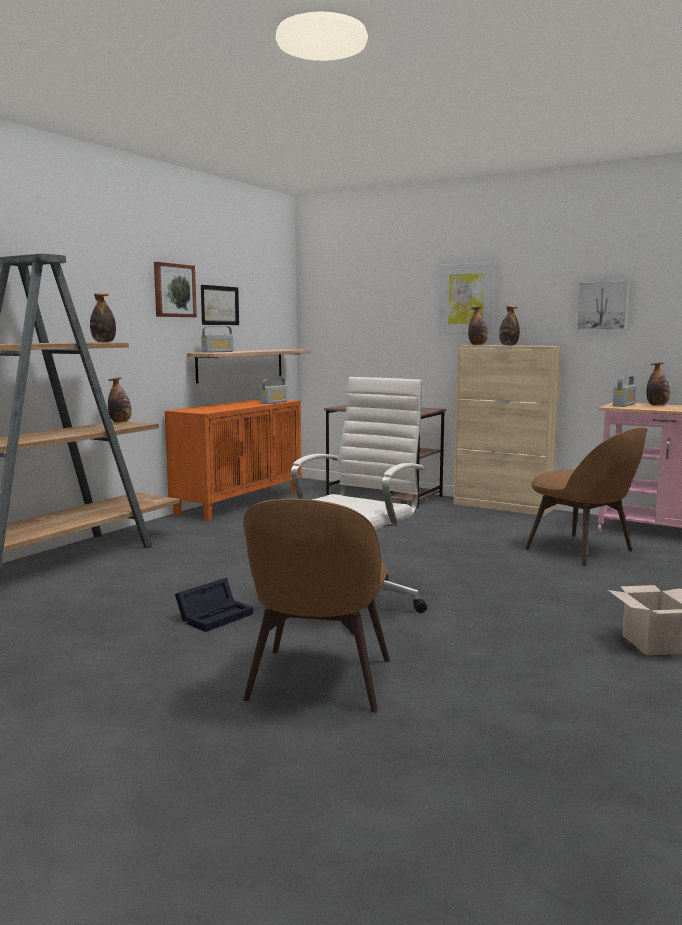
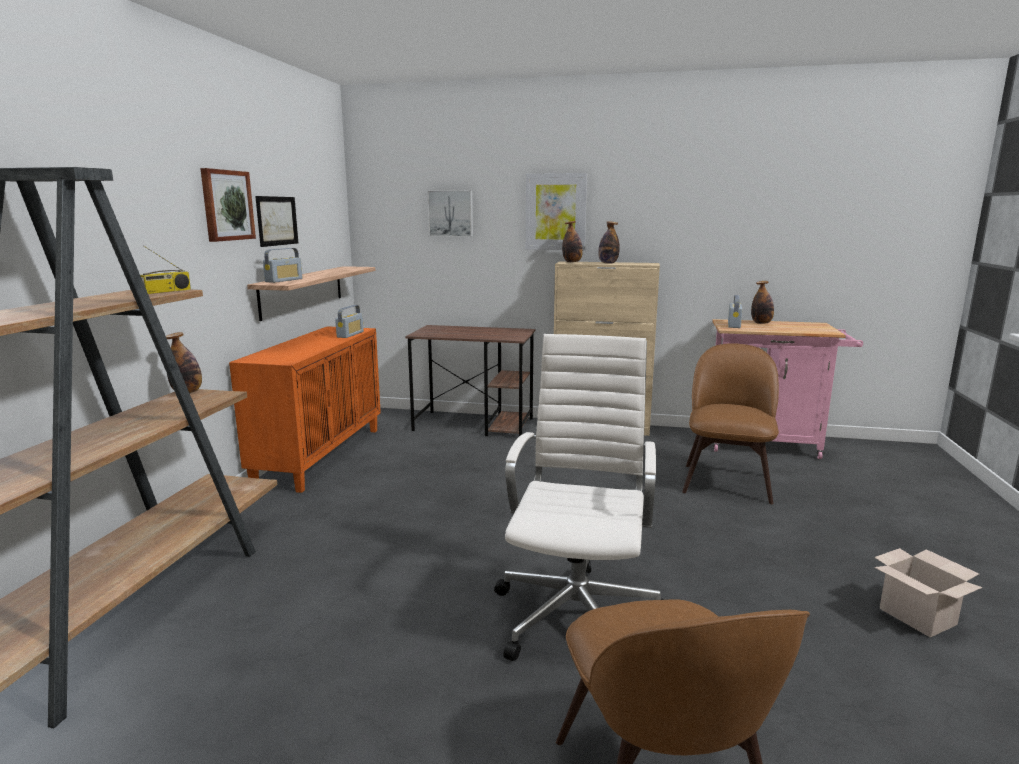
camera: 20 degrees left, 5 degrees up
bottle [90,293,116,342] -> radio [140,245,191,294]
black storage box [175,578,254,632] -> none
brown chair [525,428,648,566] -> brown chair turned 105 degrees counterclockwise [682,343,779,504]
picture [576,281,630,330] -> picture moved to [427,190,473,237]

